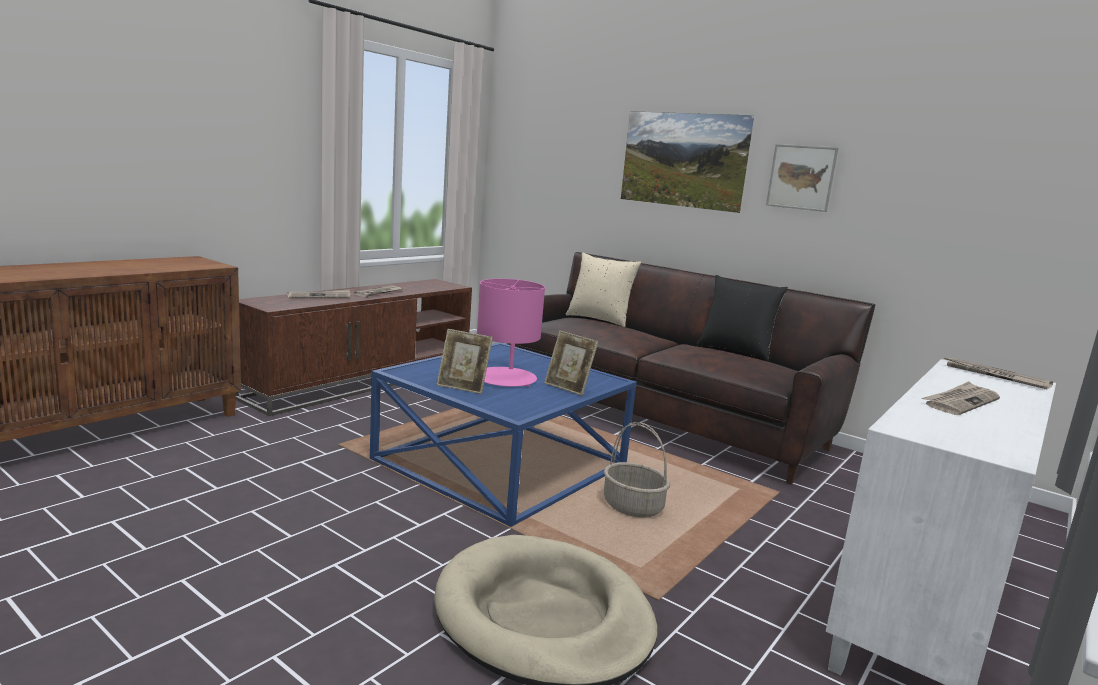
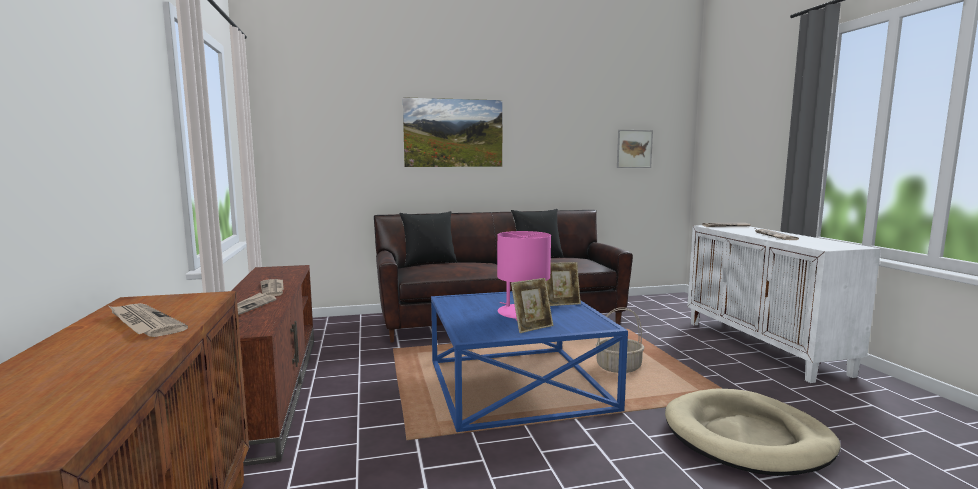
camera: 50 degrees left, 5 degrees down
beige pillow [566,253,641,327] -> black pillow [400,211,457,266]
picture [766,144,838,212] -> picture moved to [617,130,653,168]
none -> newspaper [109,303,188,337]

